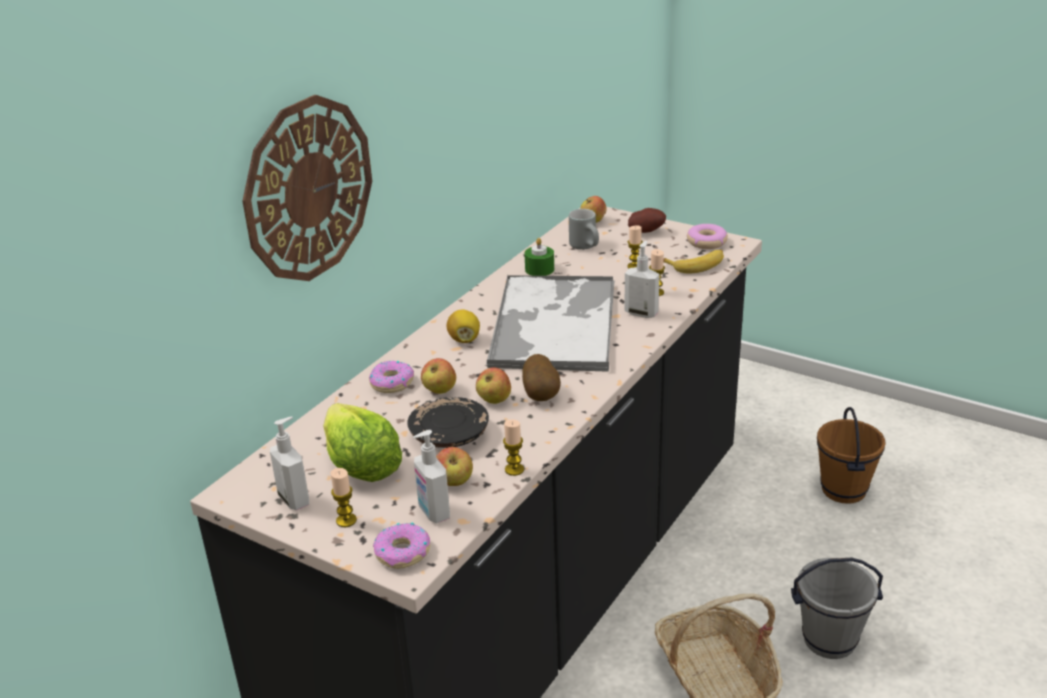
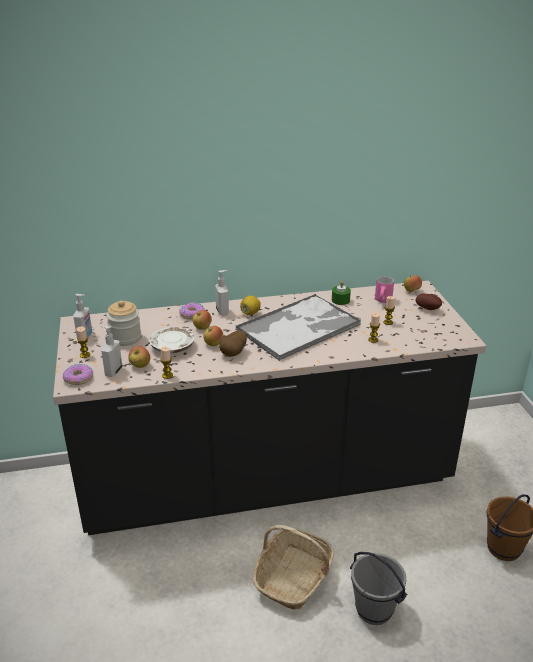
camera: 45 degrees right, 0 degrees up
wall clock [243,95,372,281] -> none
lettuce [323,403,402,482] -> jar [106,300,141,346]
black plate [407,397,489,448] -> white plate [149,327,195,353]
grey mug [569,209,599,250] -> pink mug [375,276,394,303]
soap dispenser [624,241,660,318] -> soap dispenser moved to [215,270,229,316]
banana [663,250,724,273] -> none
donut [687,224,728,249] -> none

